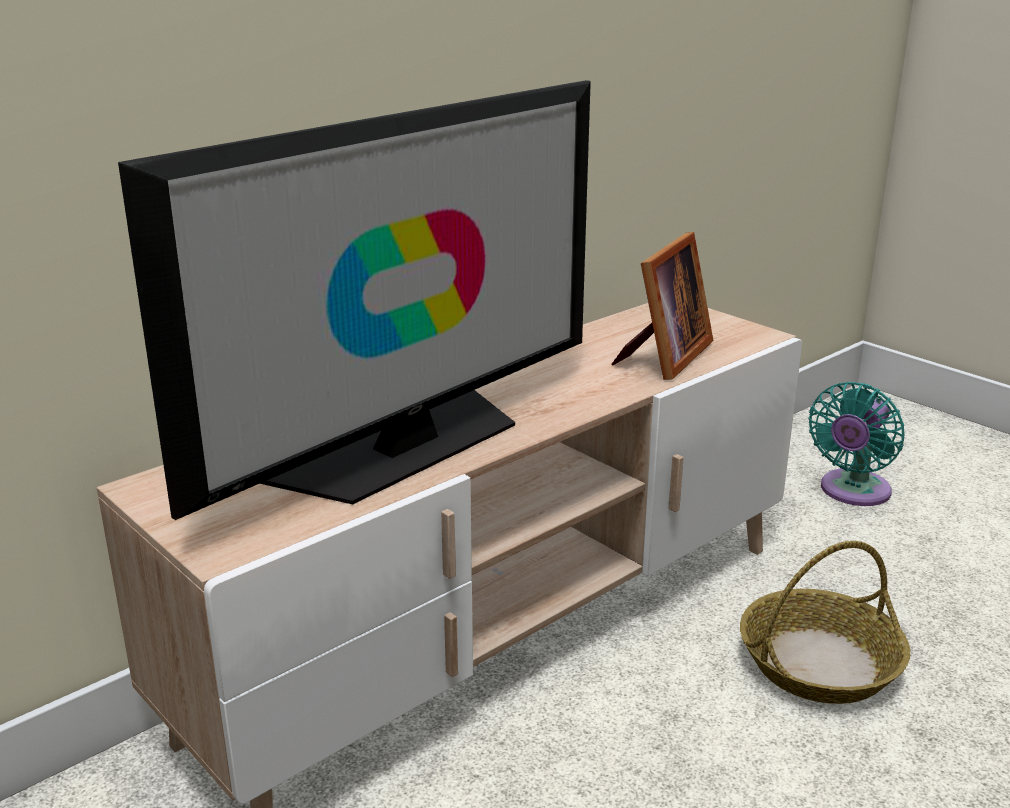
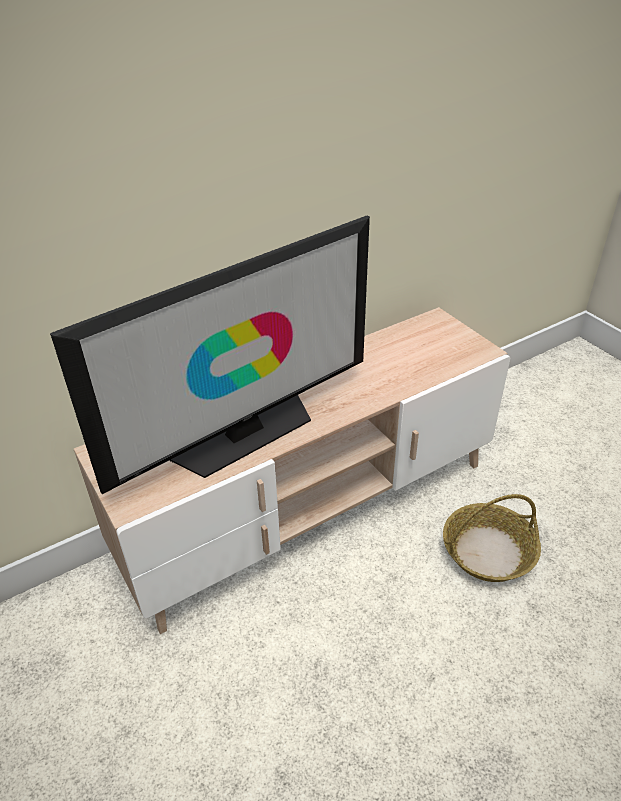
camera: 10 degrees right, 15 degrees up
picture frame [612,232,713,380] -> none
turquoise fan [809,382,905,506] -> none

